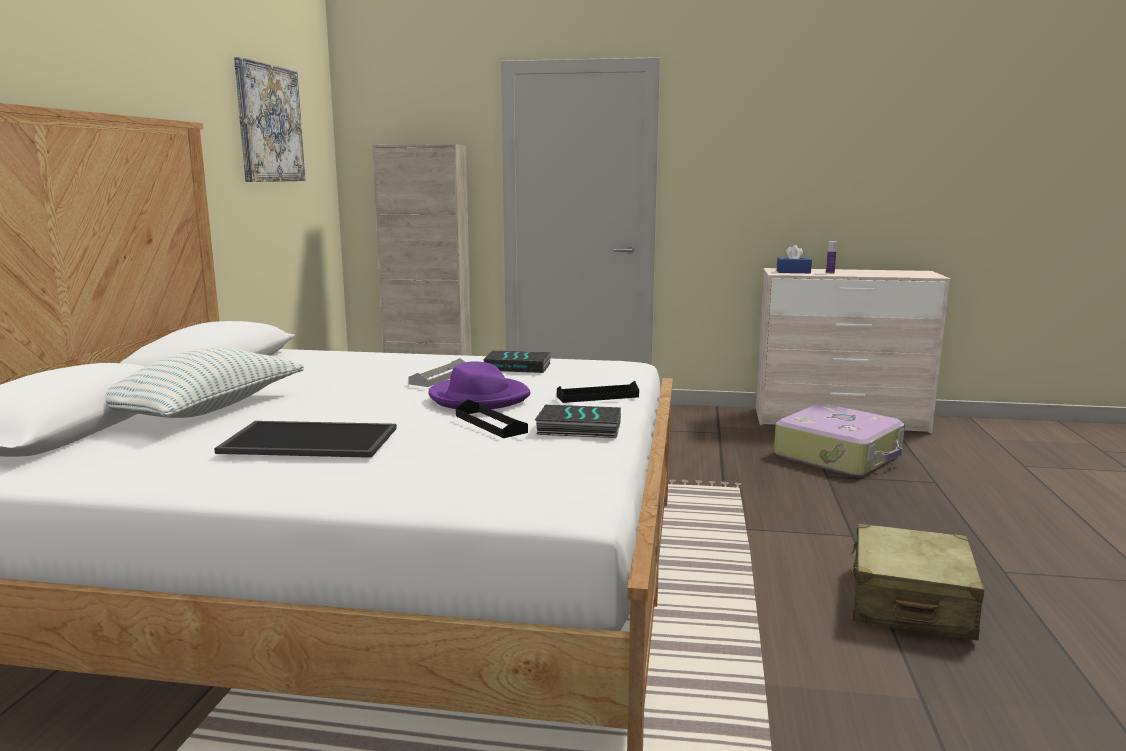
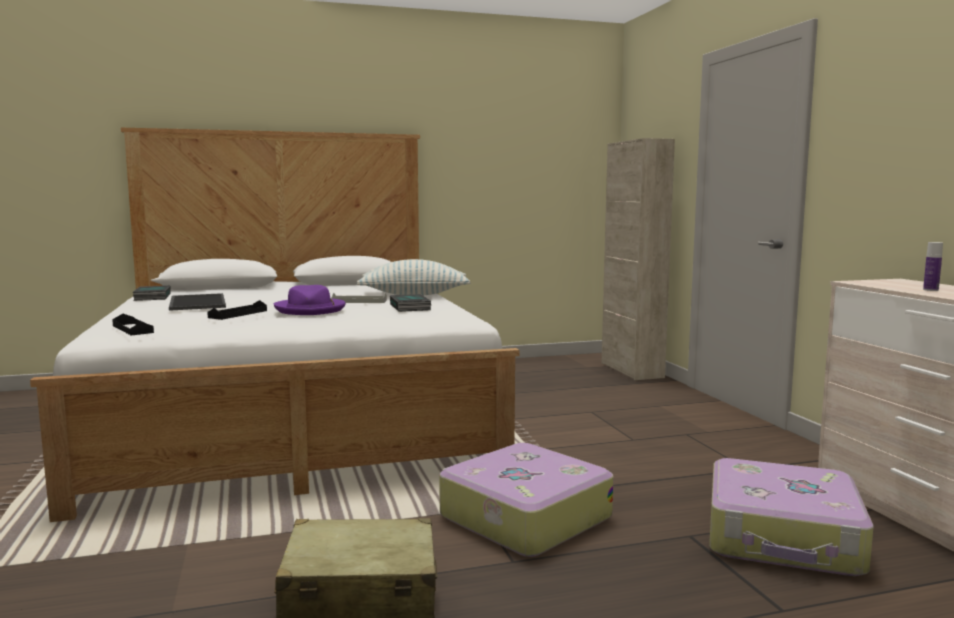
camera: 65 degrees right, 5 degrees down
pillow [105,347,304,418] -> pillow moved to [356,259,470,295]
picture [234,57,305,182] -> none
book [535,405,621,438] -> book moved to [133,286,171,301]
black tray [557,381,639,403] -> black tray moved to [112,314,154,336]
blue tissue box [777,245,812,273] -> none
none -> suitcase [439,443,614,557]

